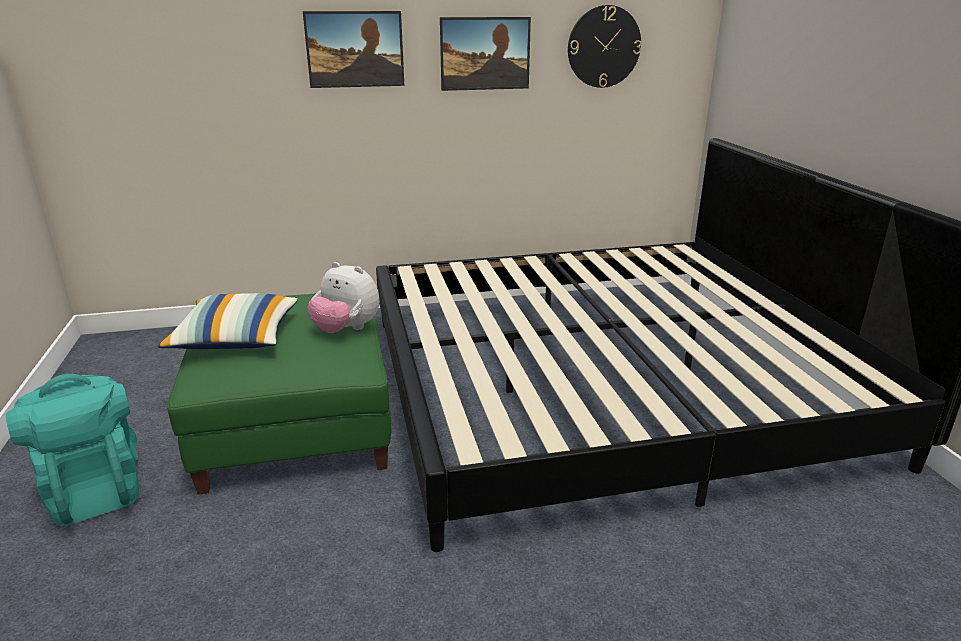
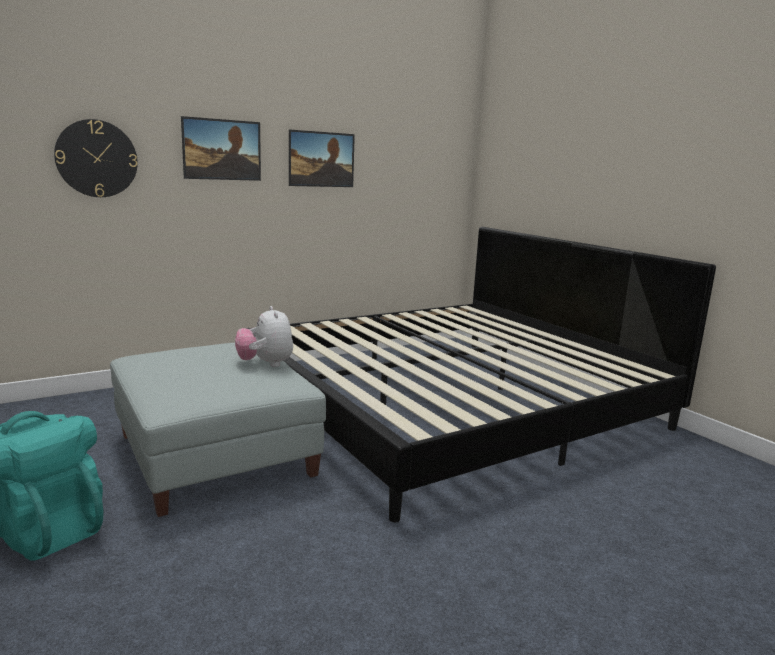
camera: 20 degrees left, 10 degrees down
pillow [158,293,298,349] -> none
green ottoman [167,293,392,495] -> grey ottoman [110,342,326,517]
plush toy [308,262,379,333] -> plush toy turned 60 degrees clockwise [235,306,293,367]
wall clock [568,5,642,88] -> wall clock moved to [54,119,138,197]

